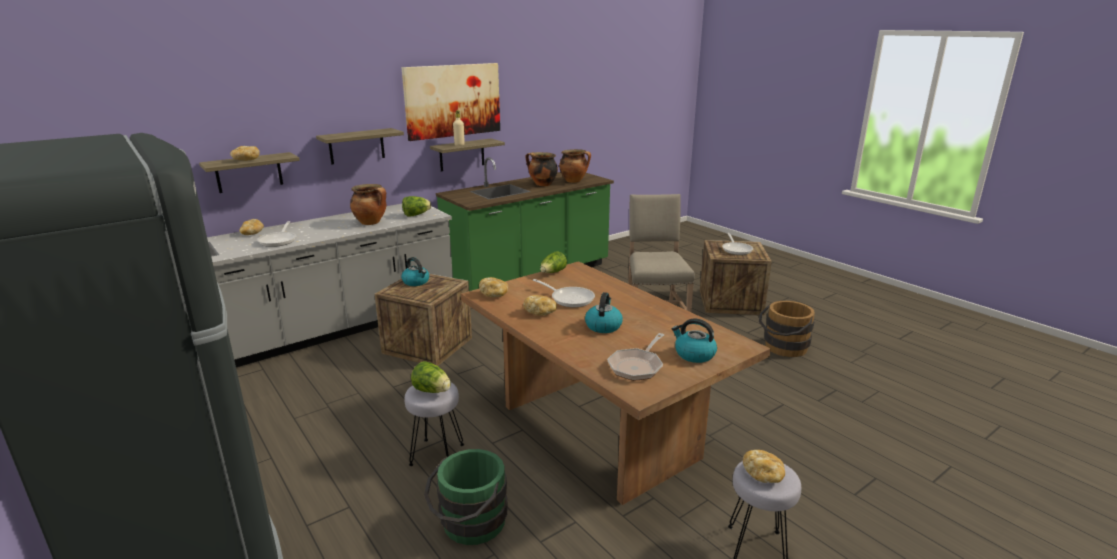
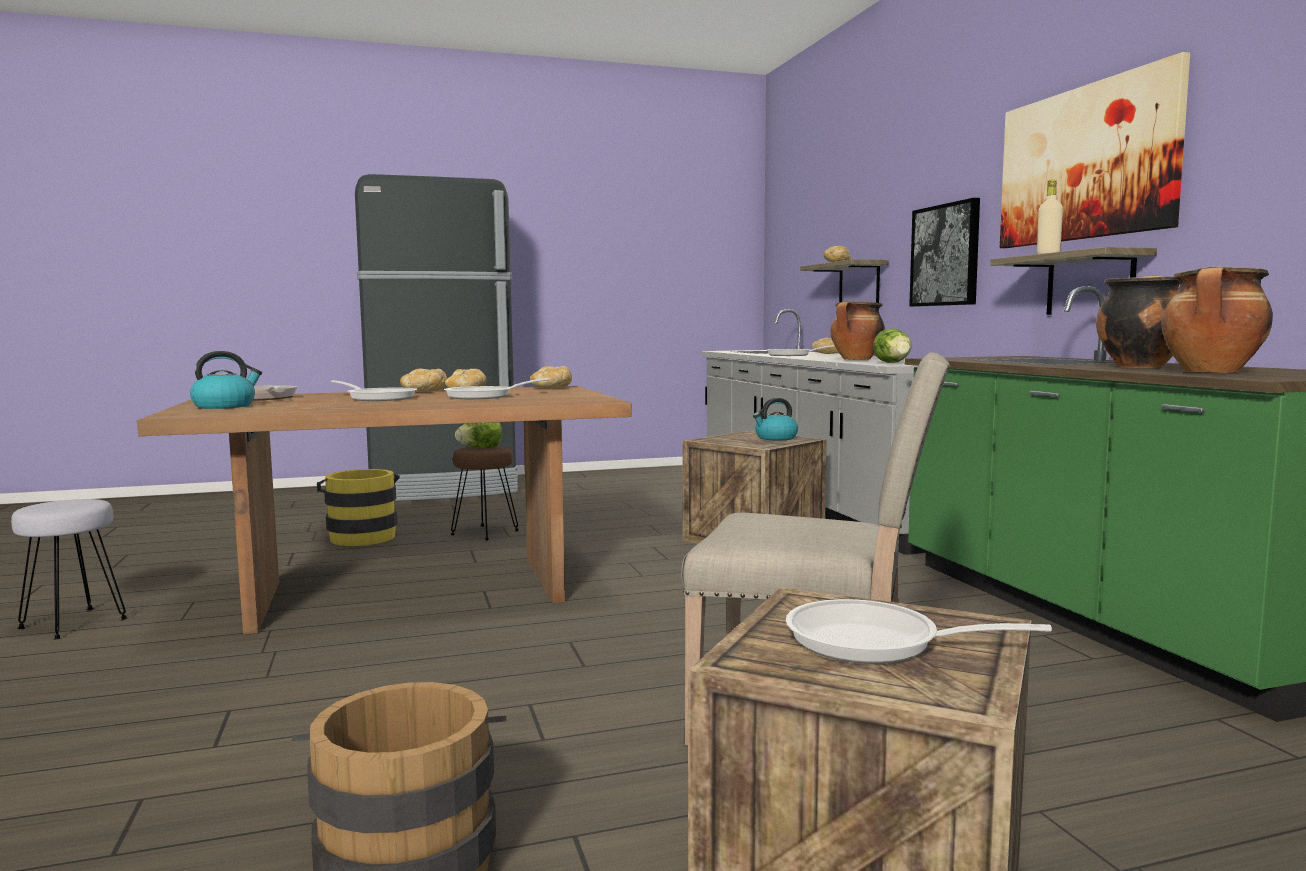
camera: 110 degrees right, 15 degrees down
shelf [316,128,404,165] -> picture [909,198,980,307]
grey stool [404,382,464,466] -> brown stool [450,446,519,541]
green bucket [424,449,508,545] -> yellow bucket [317,469,400,546]
lettuce [540,251,567,273] -> none
kettle [585,292,623,333] -> frying pan [331,380,417,401]
bread [743,450,785,483] -> bread moved to [400,369,447,392]

